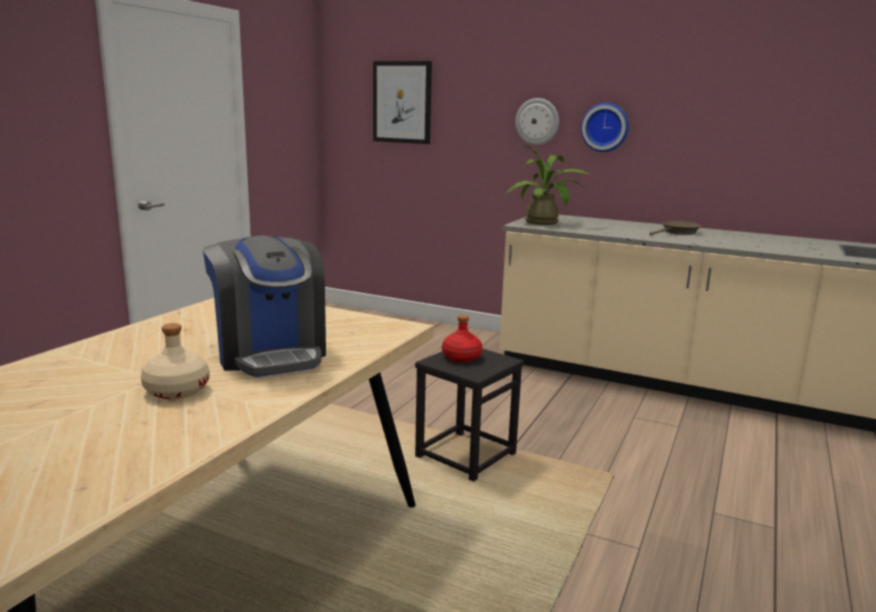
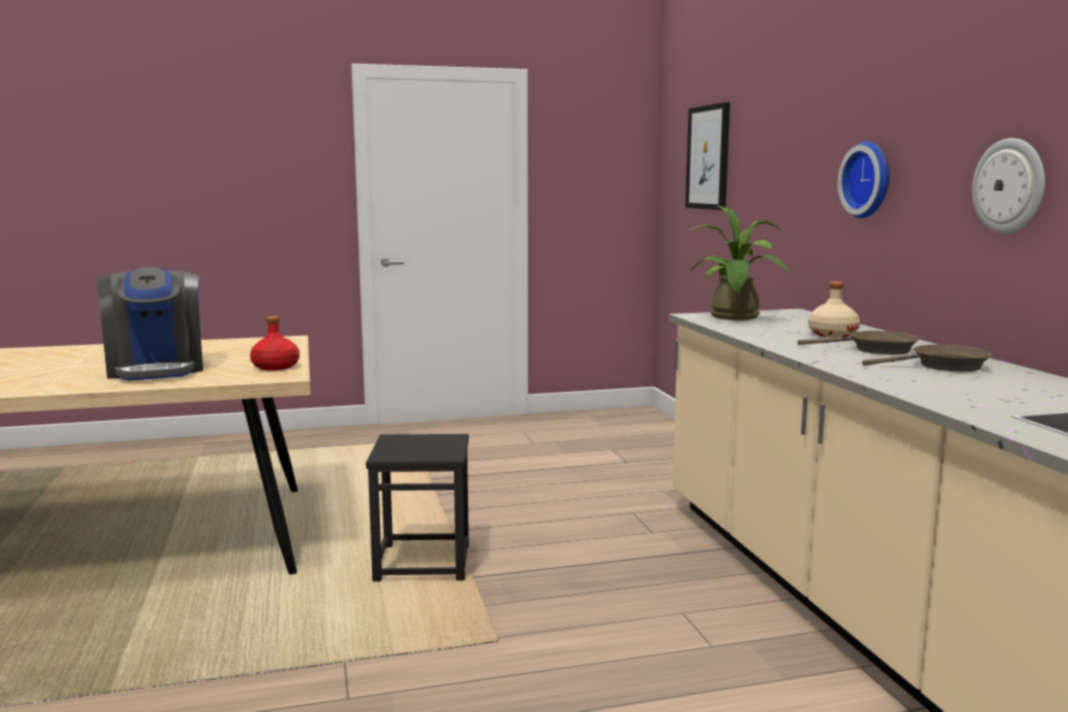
camera: 50 degrees right, 5 degrees down
beige bottle [141,323,210,399] -> beige bottle moved to [808,281,860,338]
coffee machine [203,236,326,377] -> coffee machine turned 45 degrees counterclockwise [96,267,203,381]
red bottle [442,315,483,363] -> red bottle moved to [250,316,299,371]
wall clock [515,98,559,145] -> wall clock moved to [972,138,1045,234]
none -> brown frying pan [862,345,992,372]

